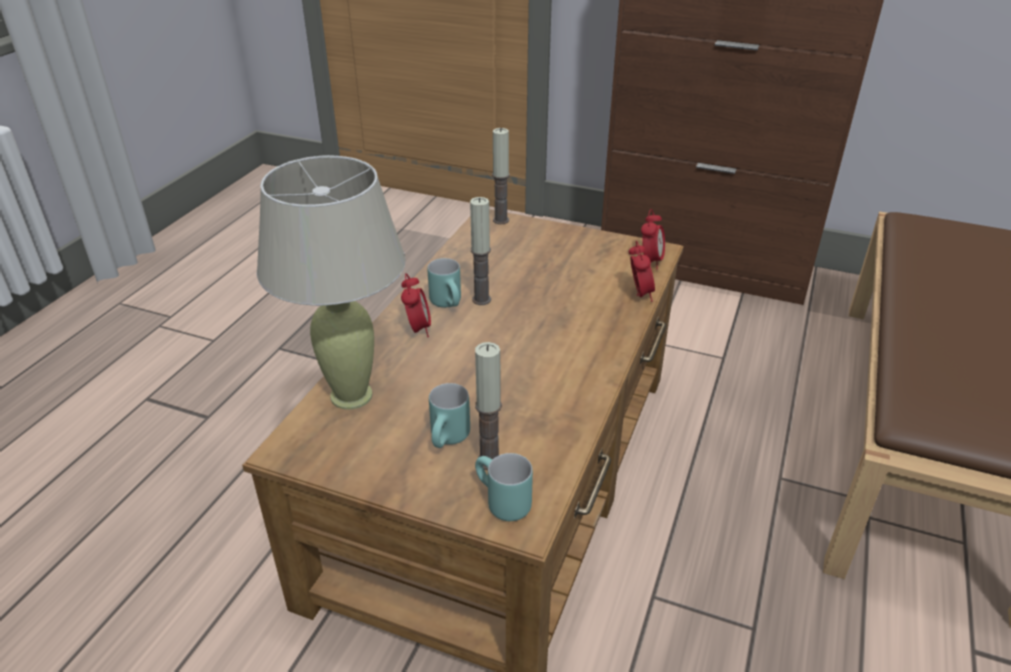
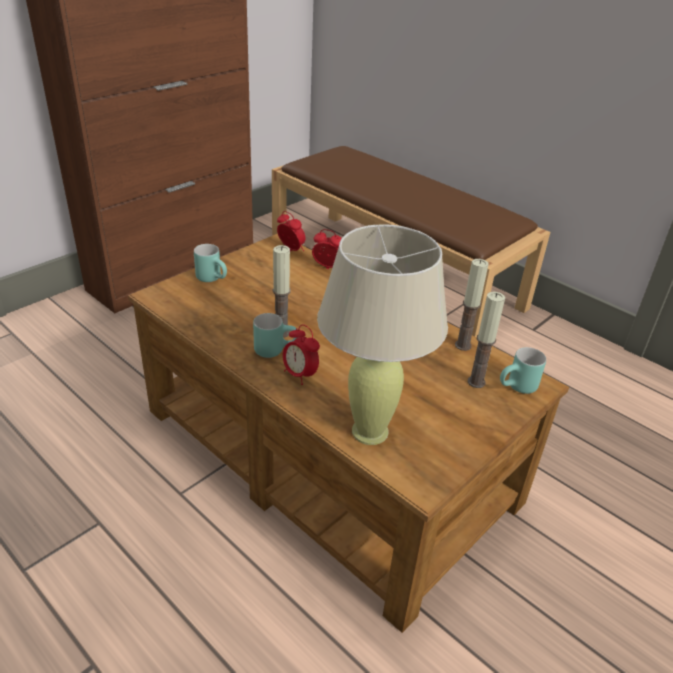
camera: 70 degrees left, 0 degrees up
alarm clock [401,273,431,337] -> alarm clock turned 150 degrees counterclockwise [283,324,320,385]
turquoise mug [429,383,470,448] -> turquoise mug moved to [194,244,227,282]
candle [492,128,510,224] -> candle moved to [455,259,489,351]

